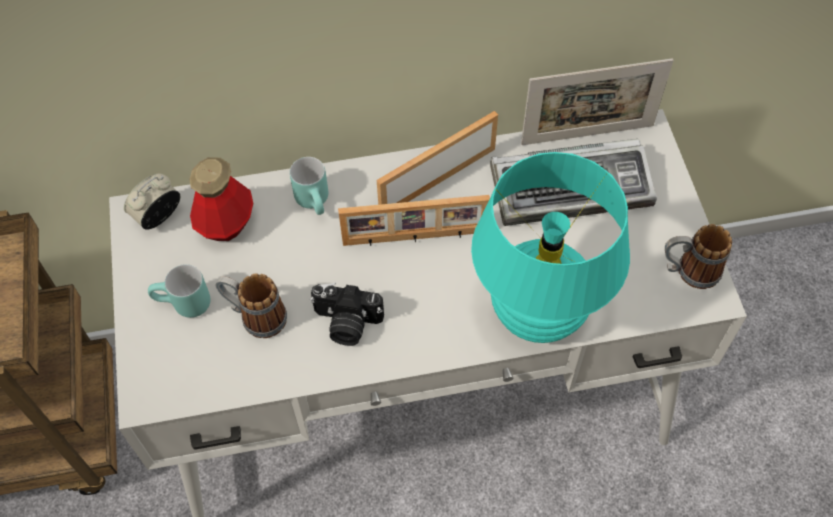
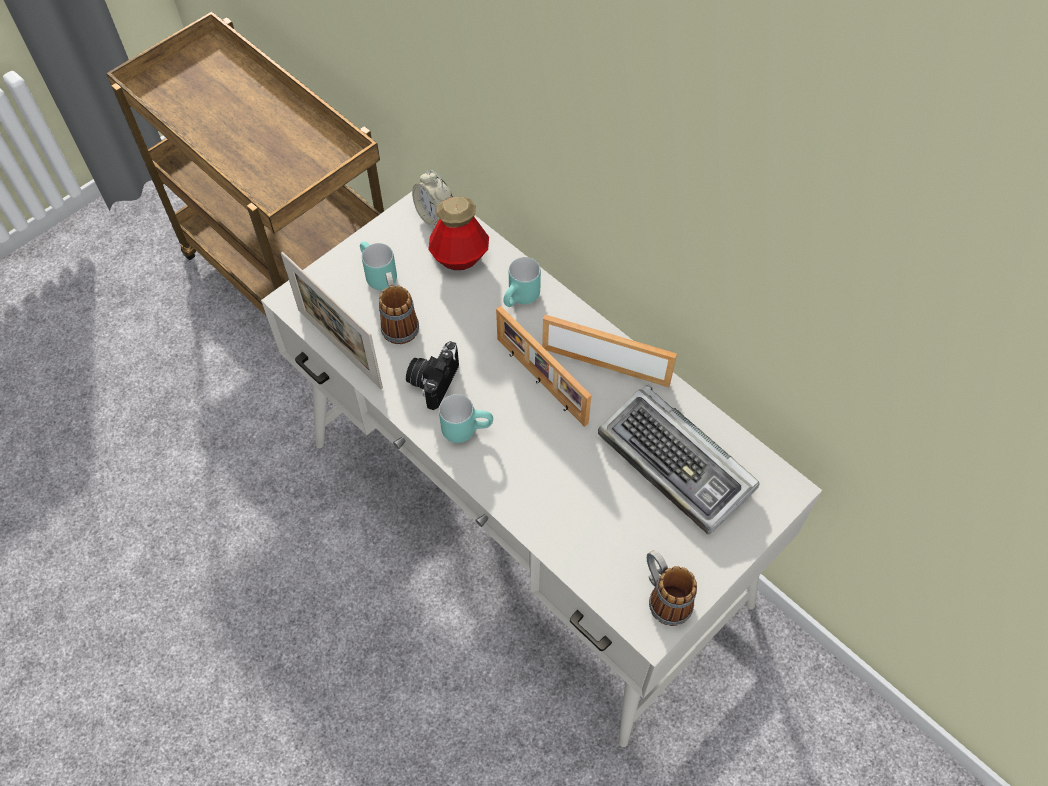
camera: 55 degrees right, 0 degrees up
alarm clock [124,174,180,230] -> alarm clock turned 135 degrees counterclockwise [412,170,453,226]
camera [310,282,384,346] -> camera turned 45 degrees clockwise [406,341,459,410]
turquoise table lamp [471,152,630,343] -> none
picture frame [521,58,674,145] -> picture frame moved to [281,252,383,389]
none -> turquoise mug [439,394,493,443]

